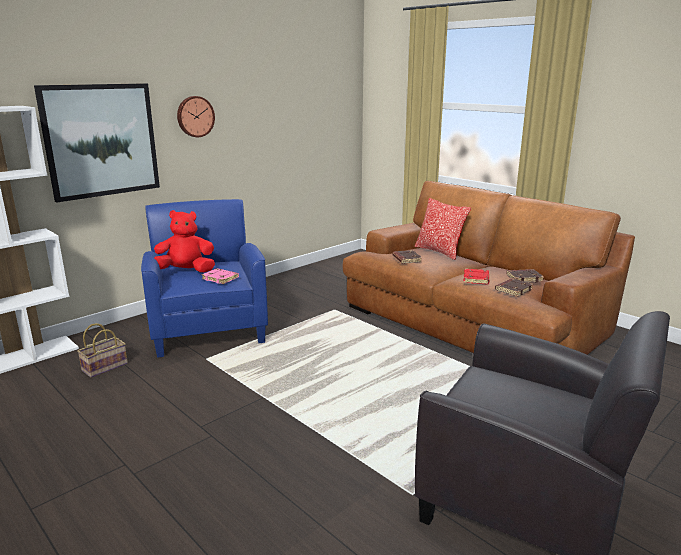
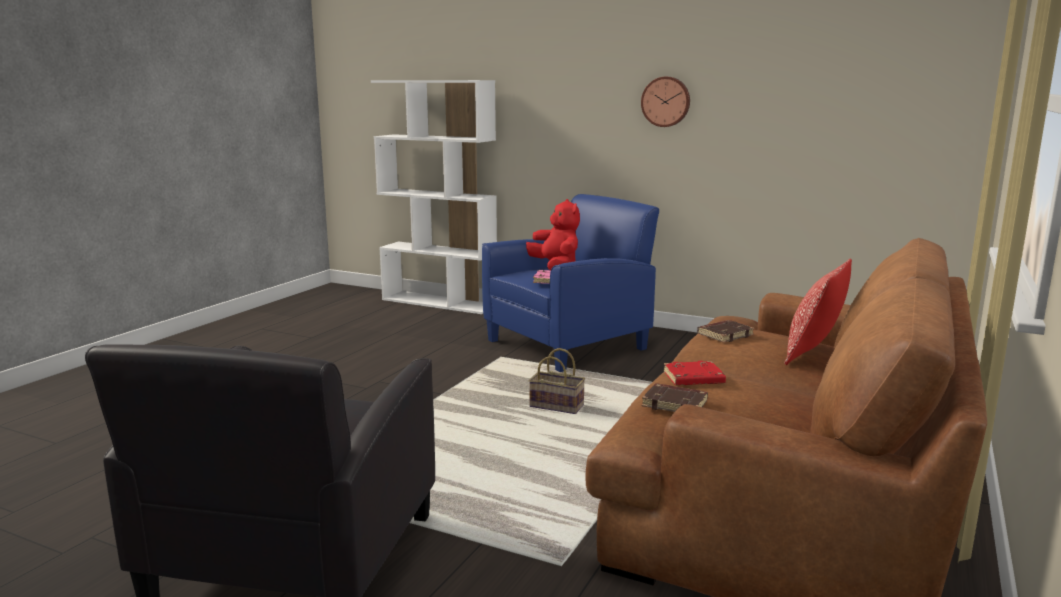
camera: 70 degrees right, 5 degrees down
picture [34,83,160,202] -> none
basket [77,323,128,378] -> basket moved to [529,348,585,414]
brown book [506,269,544,282] -> none

